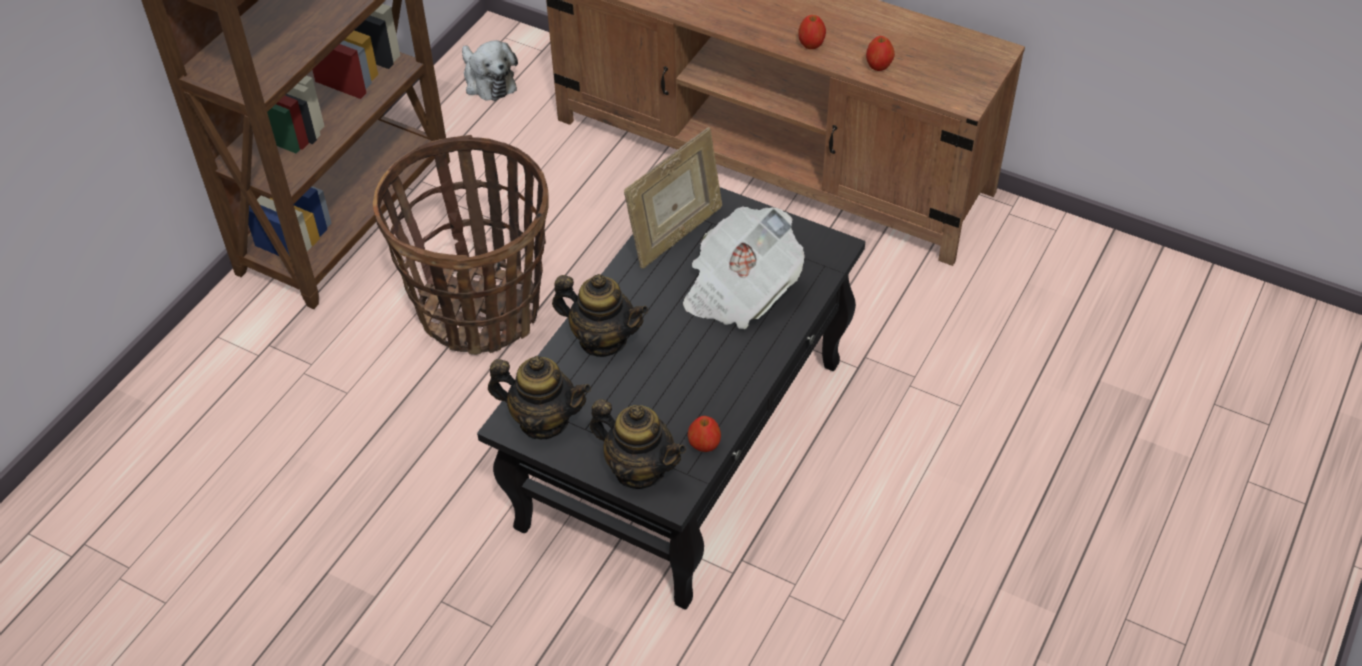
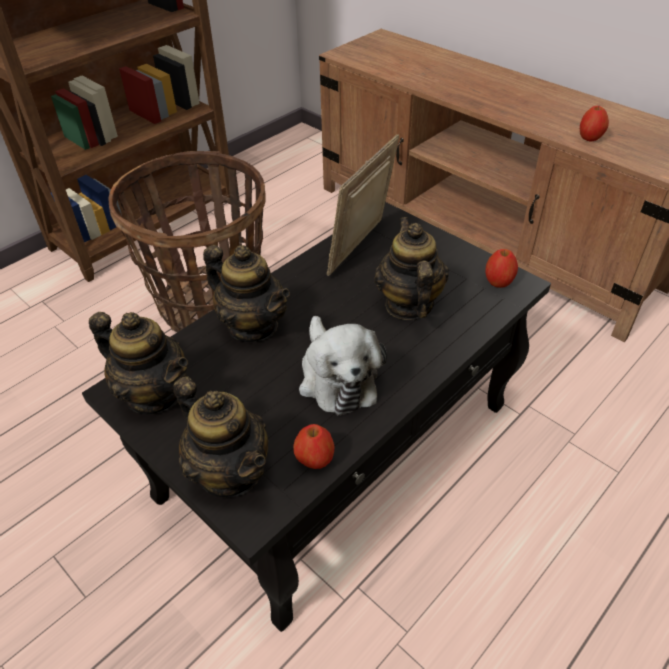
camera: 15 degrees right, 5 degrees down
plush toy [462,40,518,101] -> plush toy moved to [299,316,387,416]
picture frame [624,127,722,269] -> picture frame turned 150 degrees clockwise [327,134,399,276]
newspaper [683,206,804,329] -> teapot [374,217,449,320]
apple [798,15,826,49] -> apple moved to [485,249,518,288]

